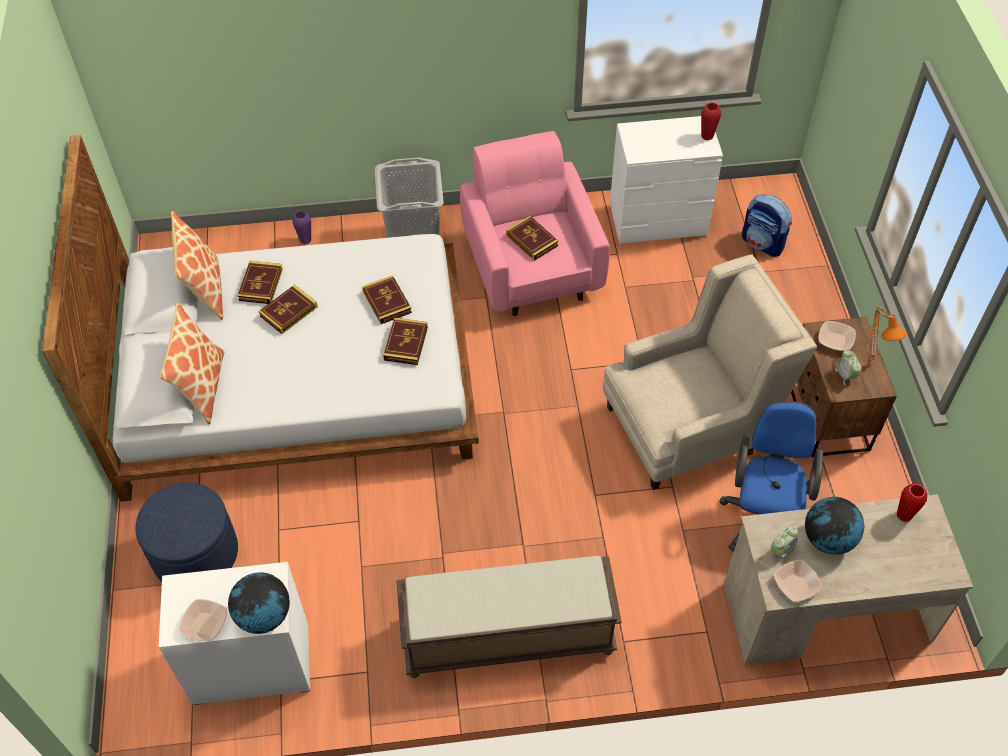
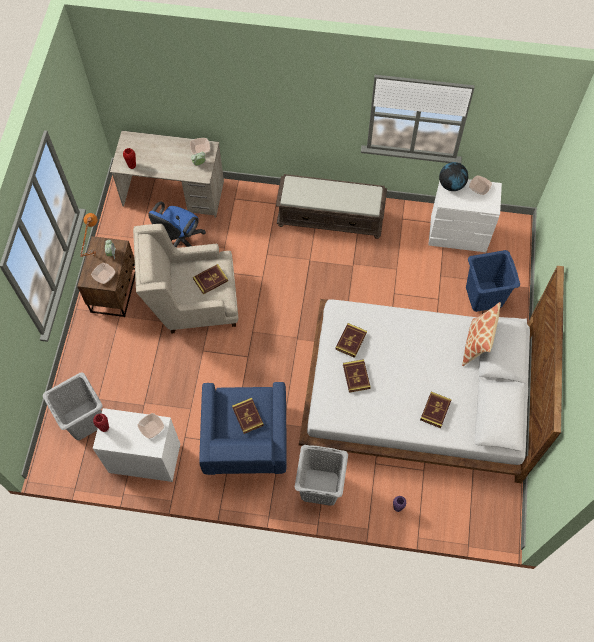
camera: 165 degrees left, 10 degrees up
blue ottoman [135,483,238,582] -> blue laundry basket [466,250,520,312]
pillow [171,211,223,320] -> none
book [258,285,318,334] -> book moved to [193,264,228,295]
pink armchair [460,131,610,316] -> blue armchair [199,382,287,475]
backpack [742,194,792,257] -> grey laundry basket [43,373,103,440]
globe [805,497,864,554] -> none
none -> bowl [138,413,164,439]

